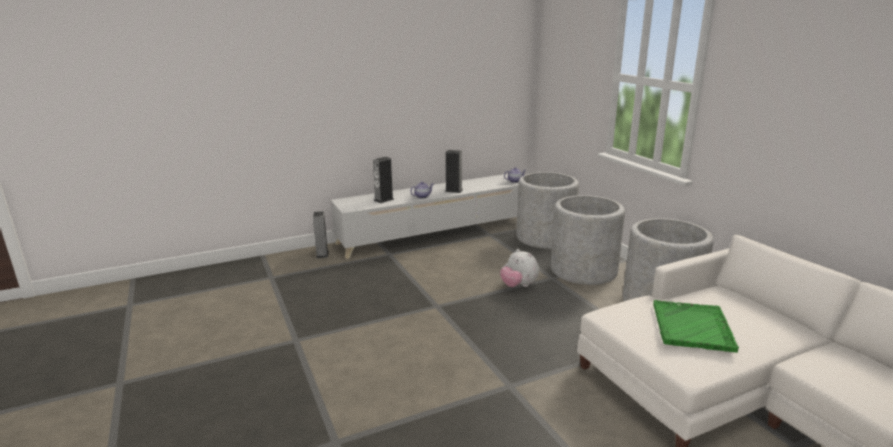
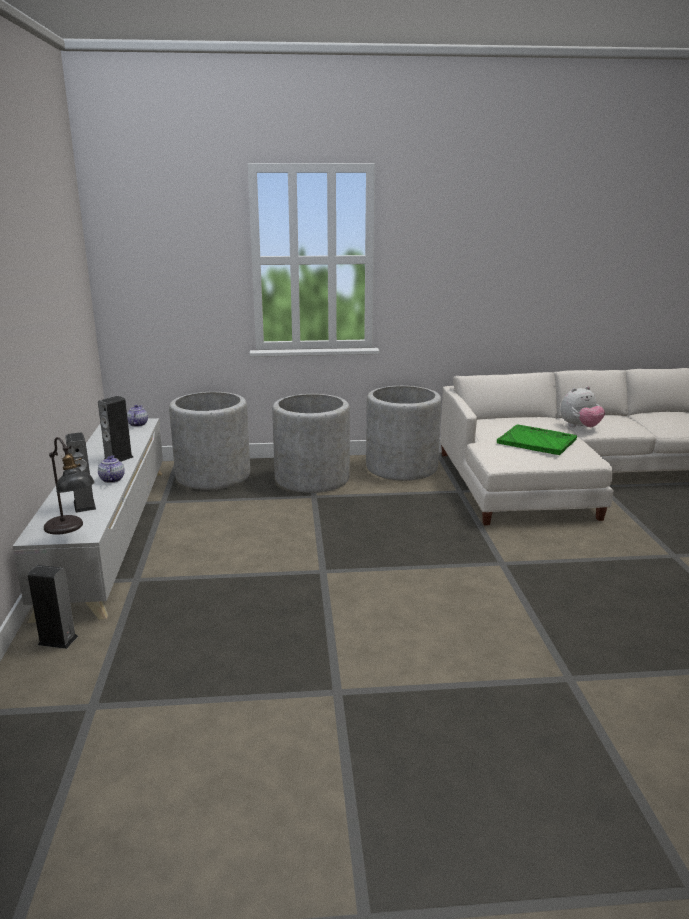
camera: 70 degrees left, 0 degrees up
plush toy [500,249,539,287] -> plush toy moved to [560,386,605,427]
none -> grey table lamp [44,437,95,535]

